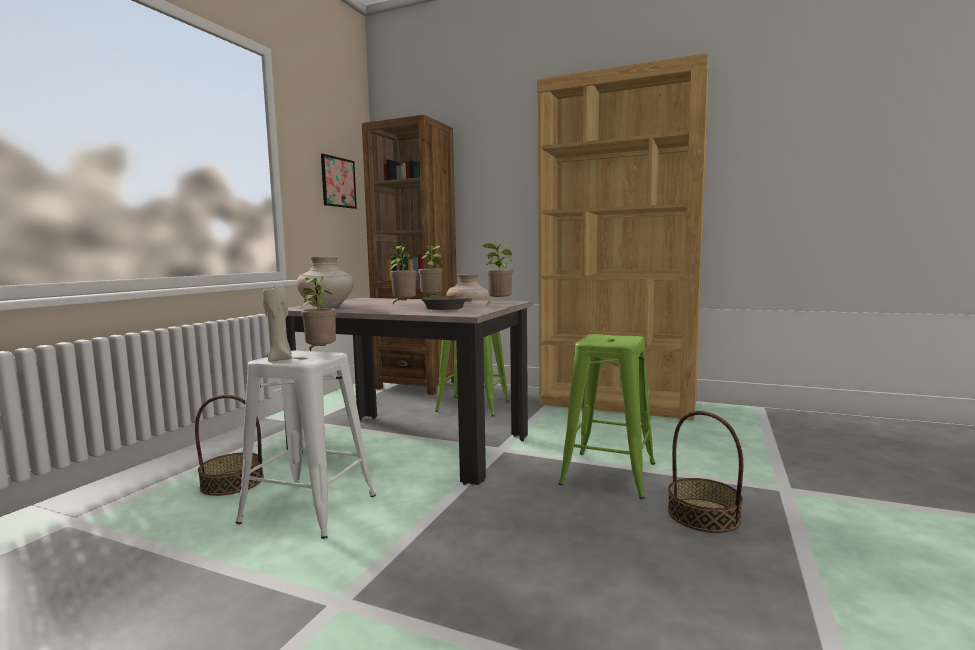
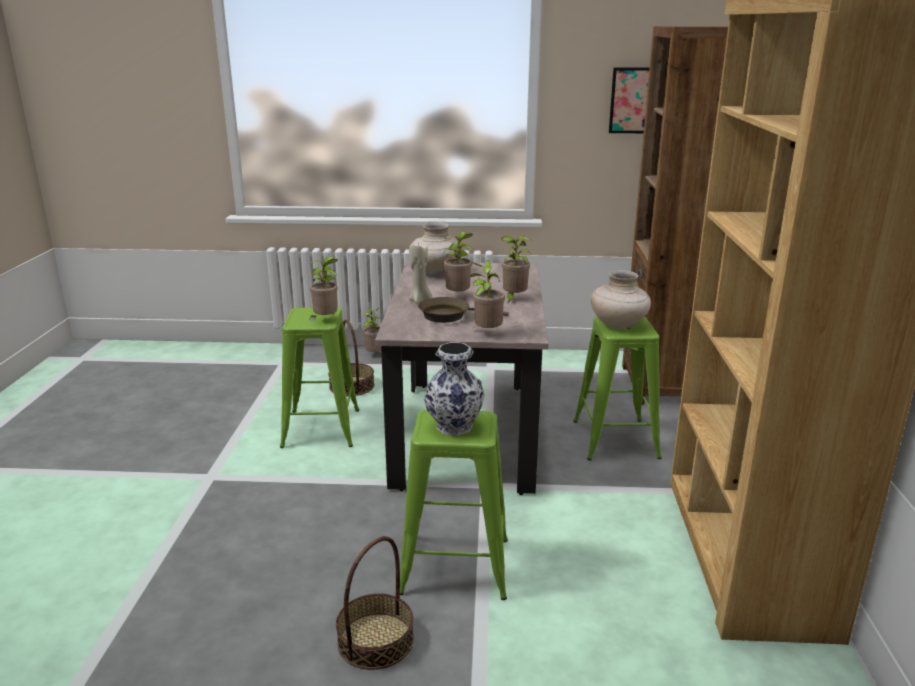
camera: 70 degrees right, 15 degrees up
white stool [236,351,376,539] -> green stool [280,307,359,448]
beige candle [263,287,292,362] -> beige candle moved to [409,243,432,303]
none -> potted plant [362,307,381,352]
none -> vase [424,342,485,436]

